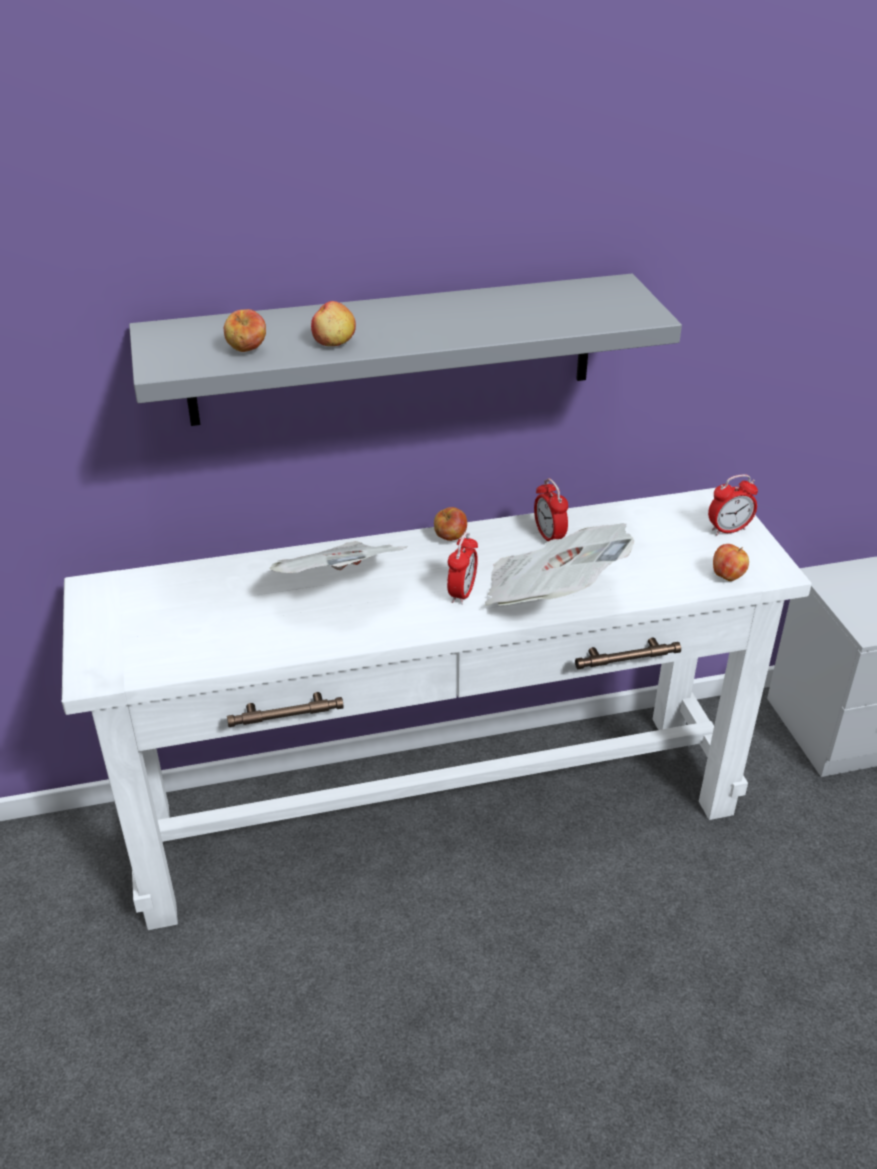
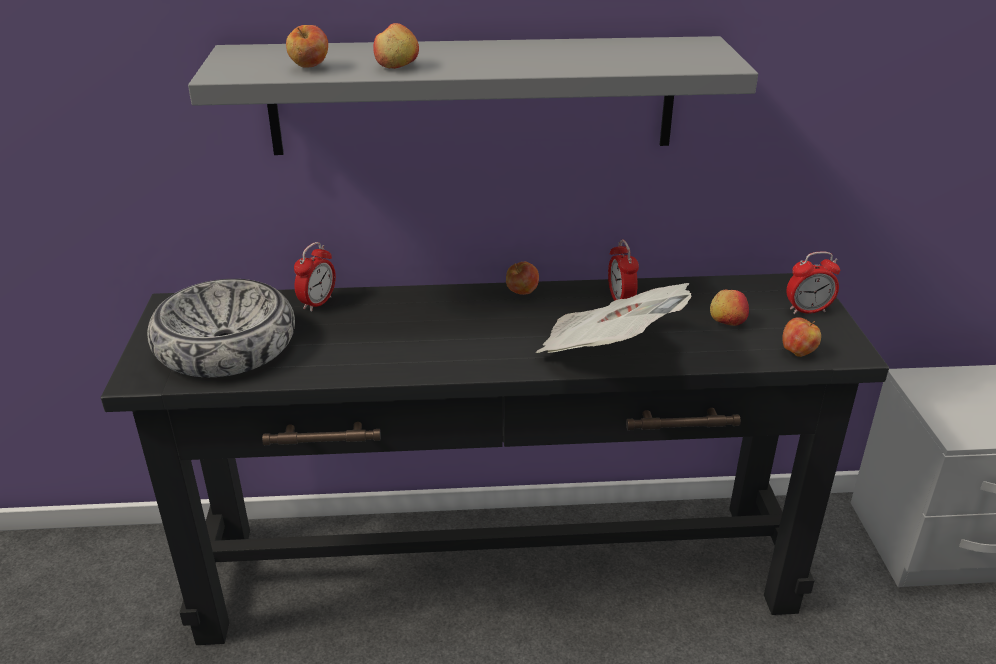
camera: 10 degrees right, 5 degrees down
white console table [61,486,812,930] -> black console table [101,273,889,645]
newspaper [269,541,408,573] -> none
alarm clock [447,532,478,605] -> alarm clock moved to [294,242,336,312]
none -> bowl [147,279,295,377]
none -> apple [710,290,749,326]

